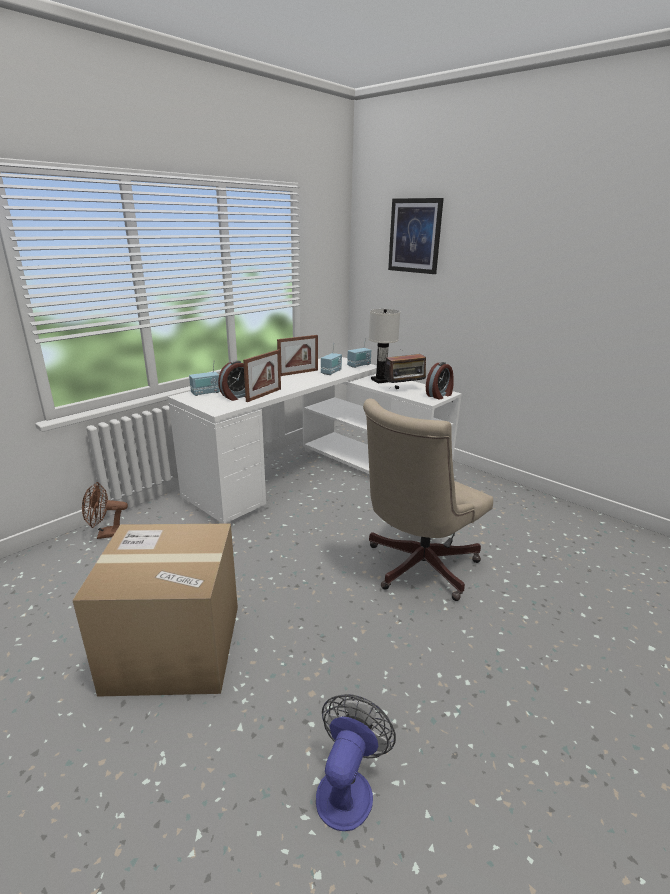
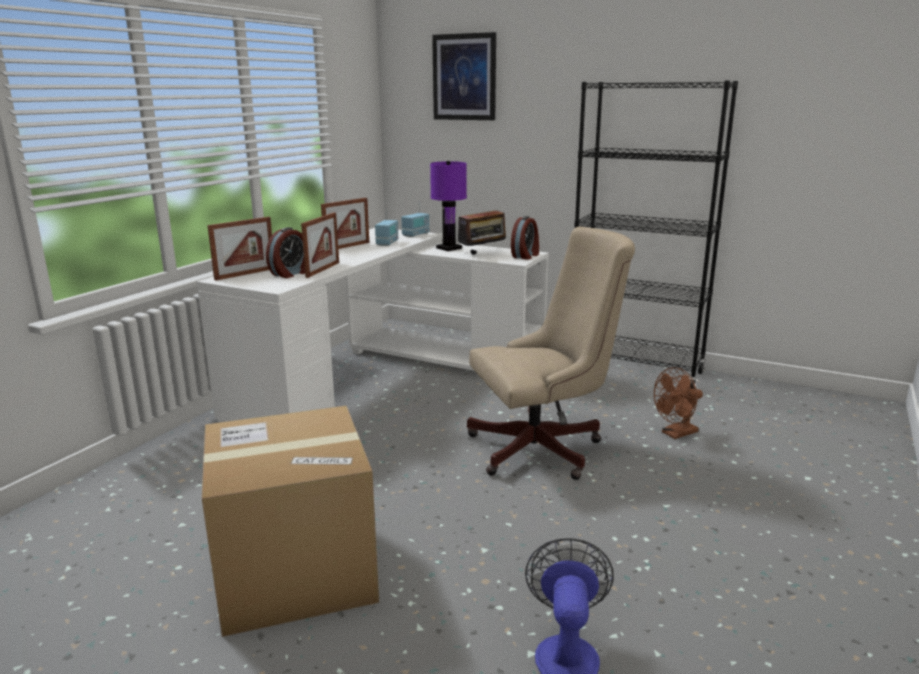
camera: 15 degrees left, 5 degrees down
brown fan [82,482,128,539] -> brown fan moved to [654,367,703,439]
radio [189,360,220,396] -> picture frame [207,217,272,281]
beige office chair [363,398,493,601] -> beige office chair turned 135 degrees counterclockwise [467,227,635,480]
white table lamp [369,309,400,384] -> purple table lamp [430,161,467,251]
none -> black bookcase [574,81,738,389]

